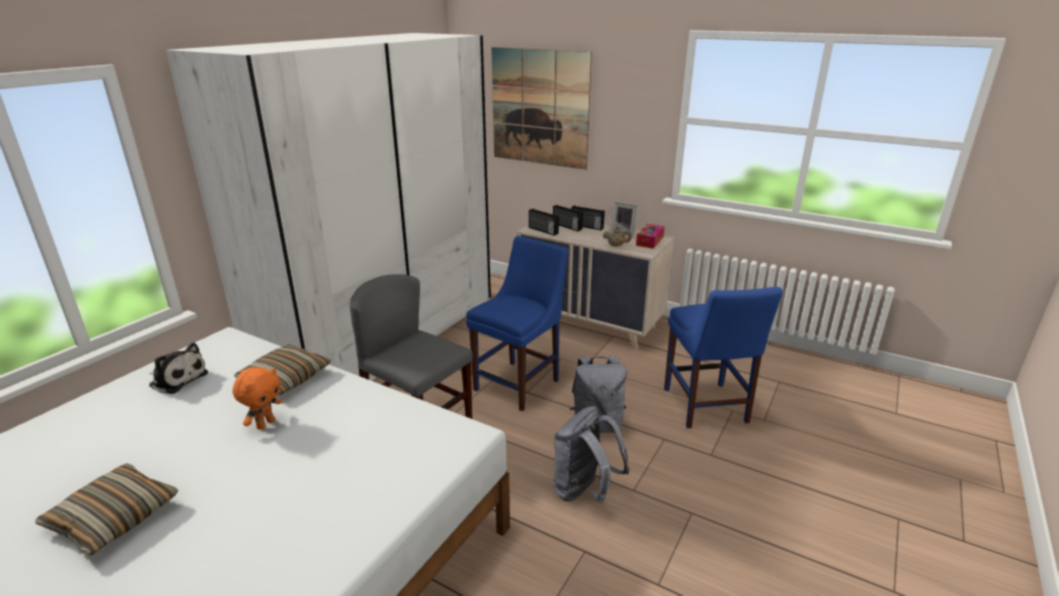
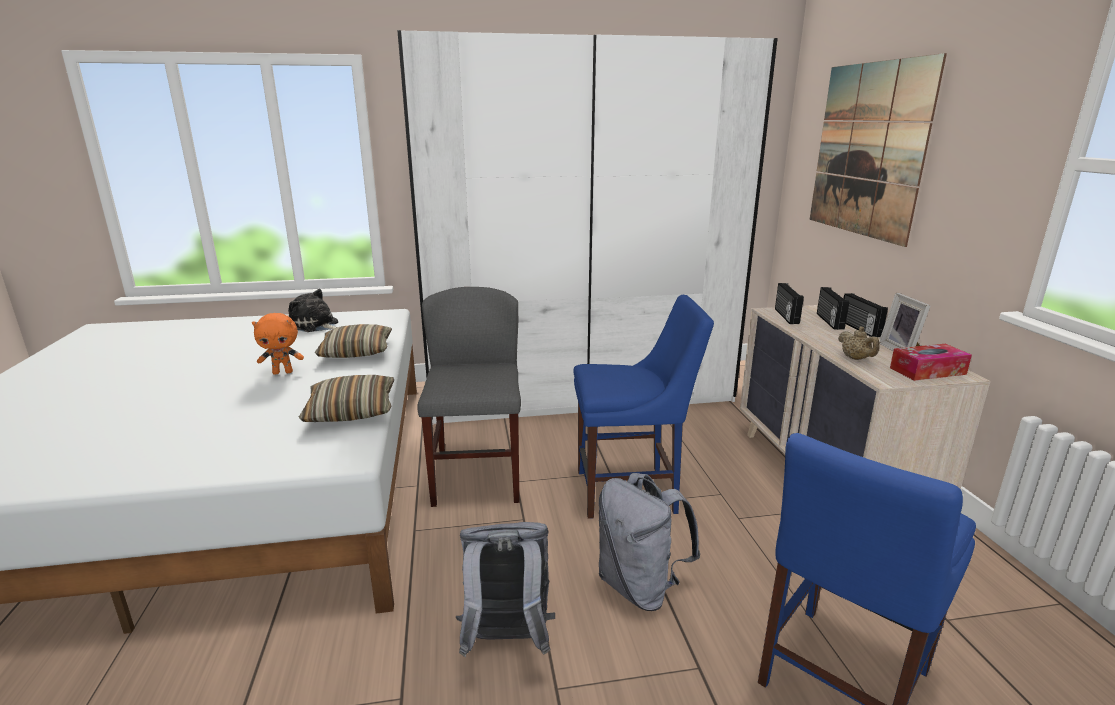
camera: 50 degrees right, 5 degrees down
pillow [35,463,178,555] -> pillow moved to [299,375,394,422]
plush toy [149,343,208,394] -> plush toy turned 135 degrees clockwise [288,289,338,332]

